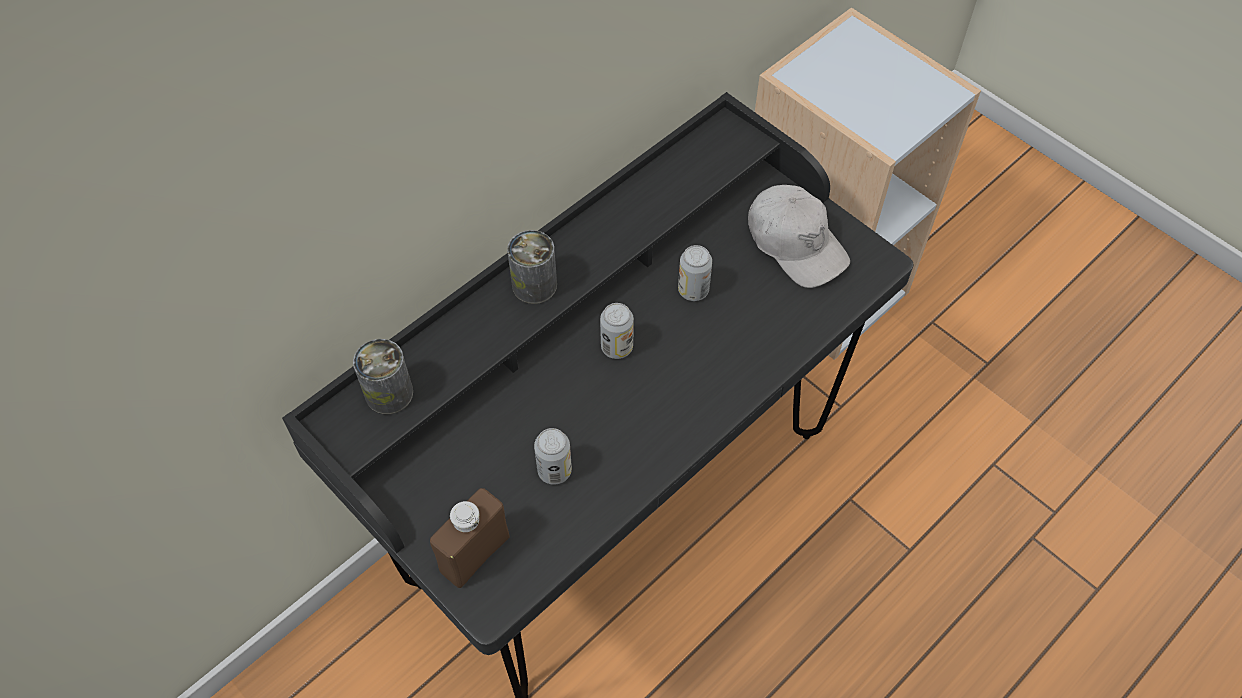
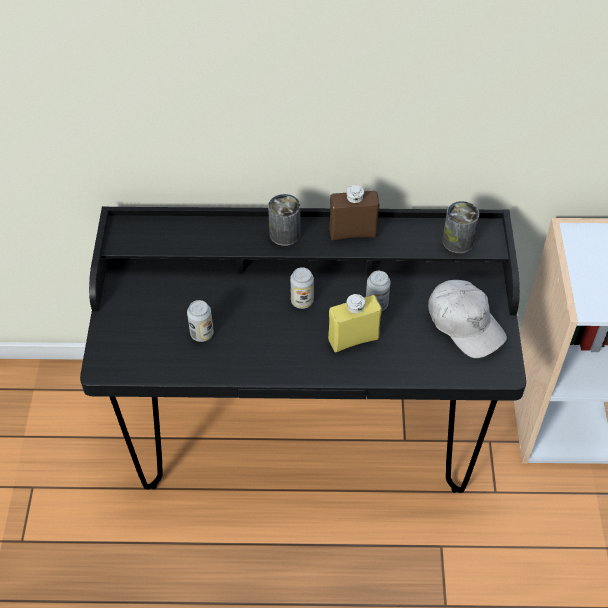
camera: 45 degrees right, 5 degrees down
can [353,339,413,414] -> can moved to [442,201,479,253]
brown bottle [430,488,510,588] -> brown bottle moved to [329,185,379,240]
white cap [748,185,850,288] -> white cap turned 45 degrees counterclockwise [428,280,507,358]
none -> yellow bottle [328,294,382,352]

